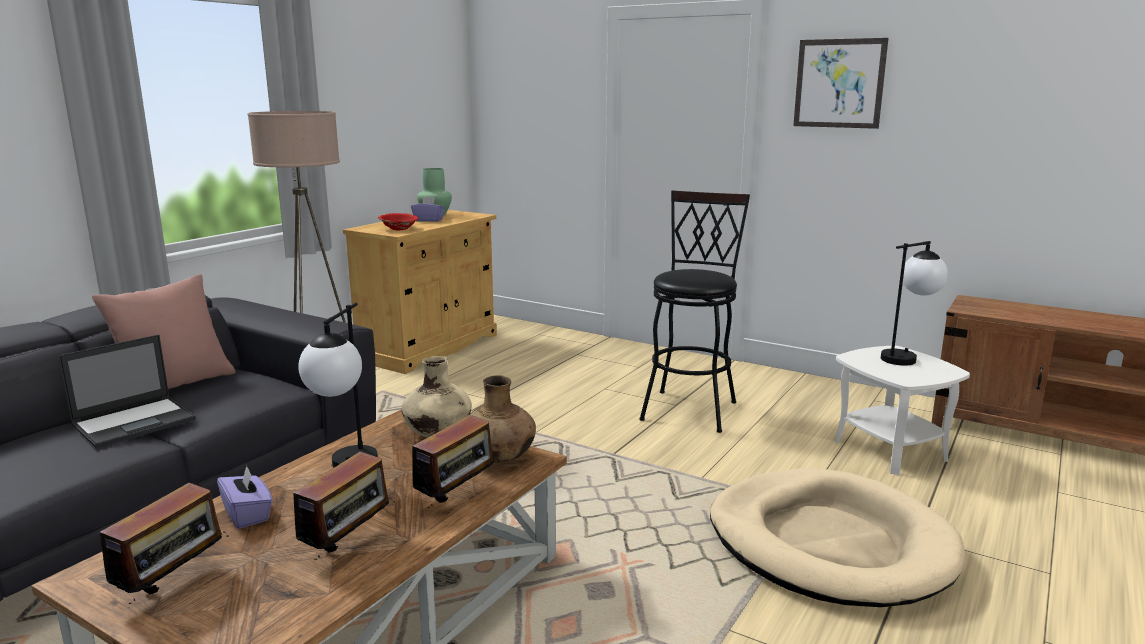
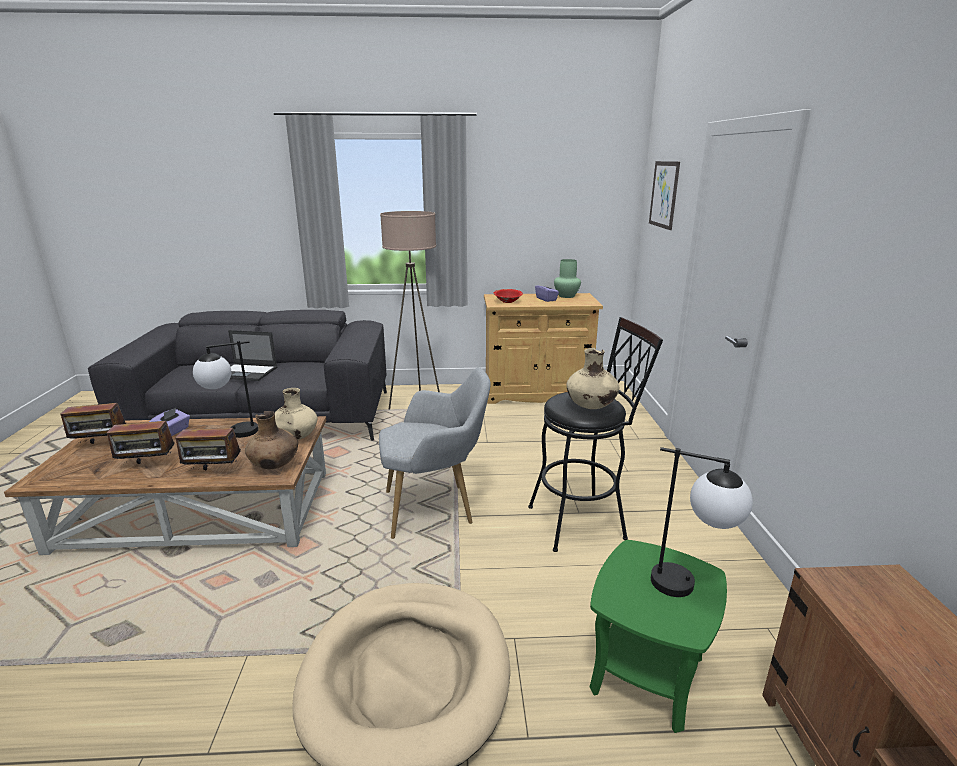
camera: 55 degrees right, 5 degrees up
pink pillow [92,274,235,389] -> none
picture [793,38,888,129] -> picture moved to [649,161,680,230]
white side table [835,346,970,475] -> green side table [590,540,727,733]
none -> grey armchair [379,368,491,539]
none -> beige vase [567,348,619,409]

